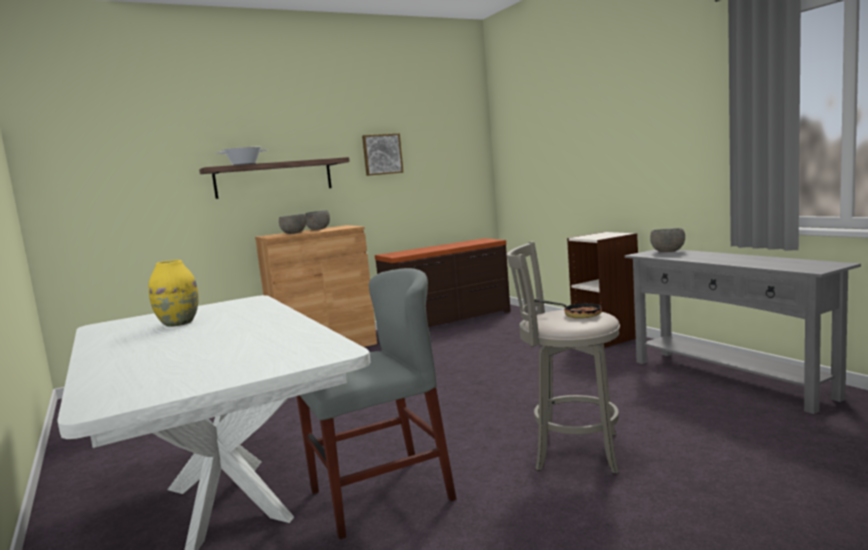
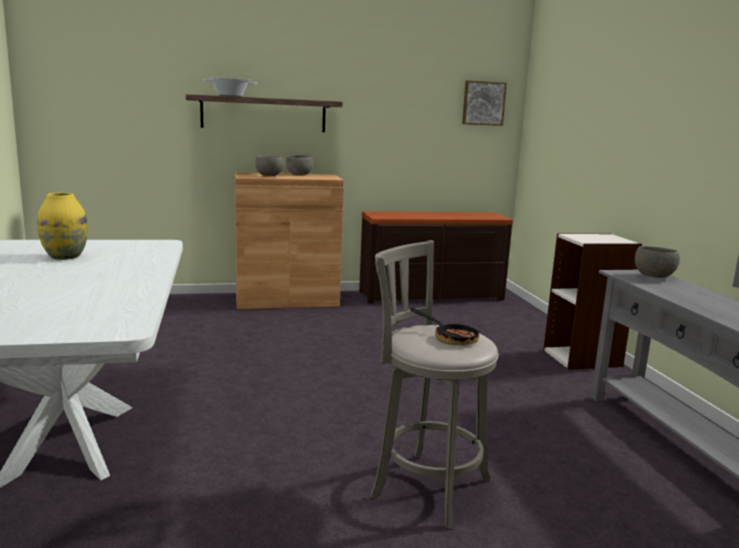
camera: 15 degrees right, 5 degrees up
grey chair [297,268,456,540] -> none
picture [362,133,403,176] -> picture moved to [462,80,507,126]

